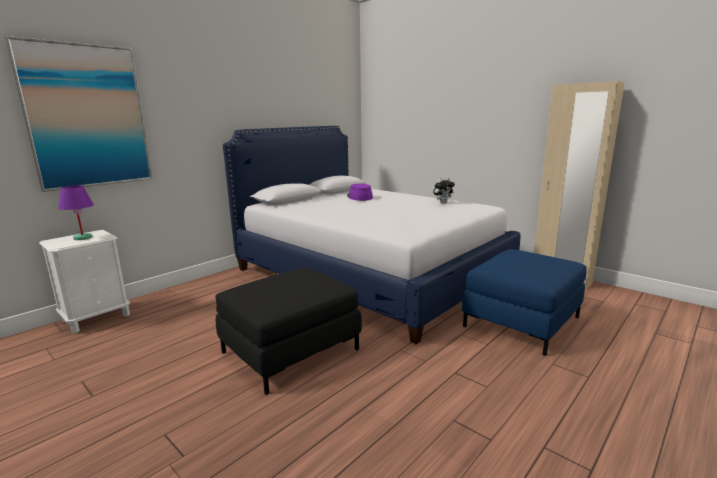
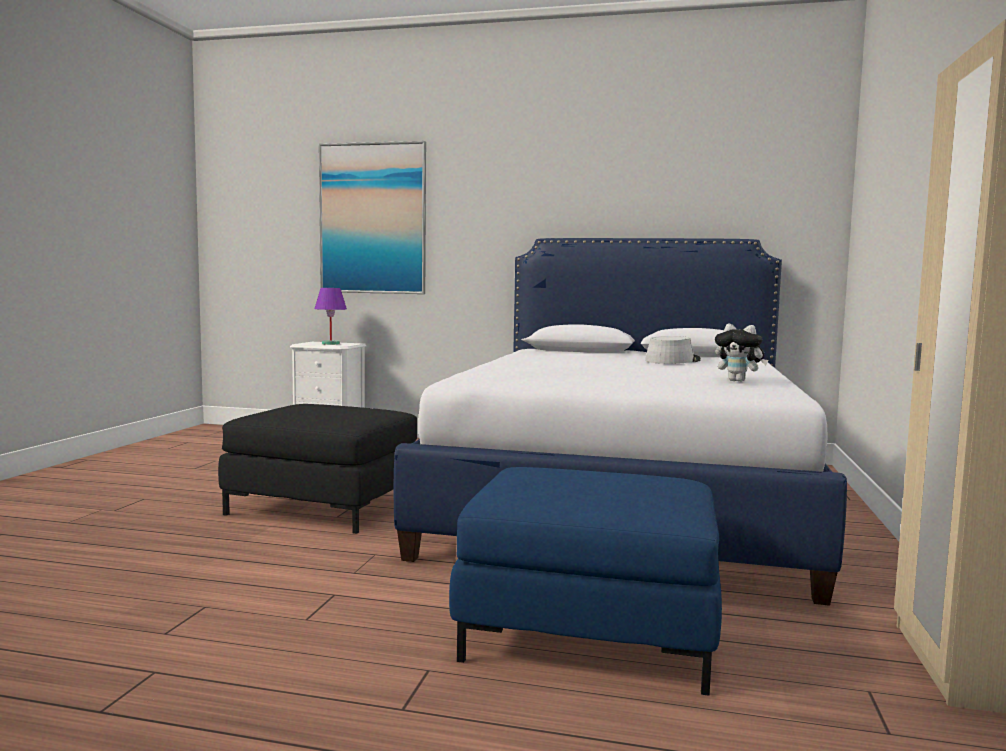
camera: 60 degrees right, 10 degrees down
purple hat [347,184,373,201] -> grey hat [645,336,701,364]

